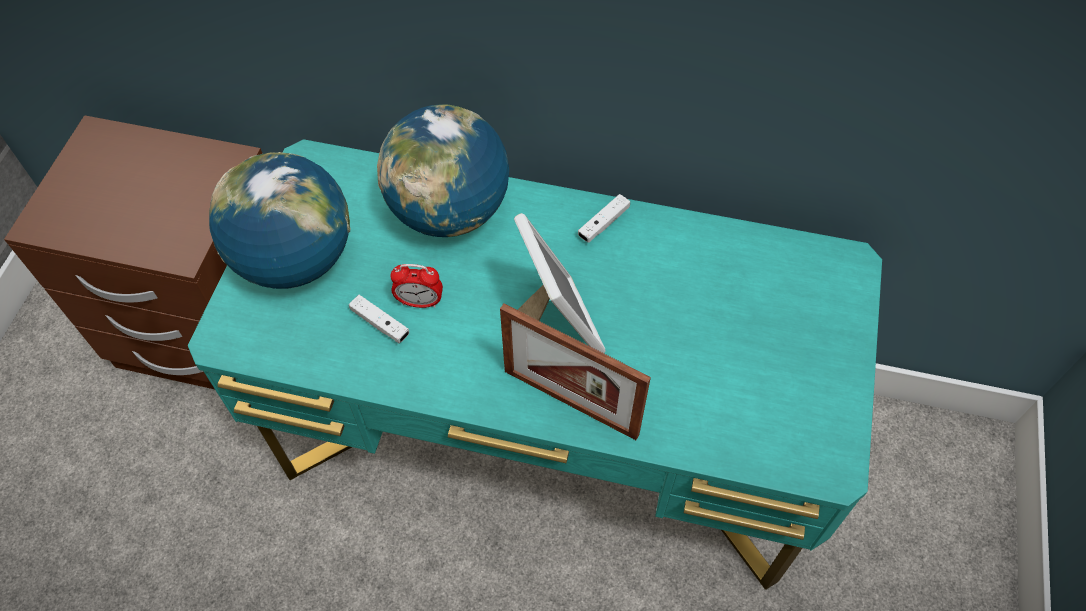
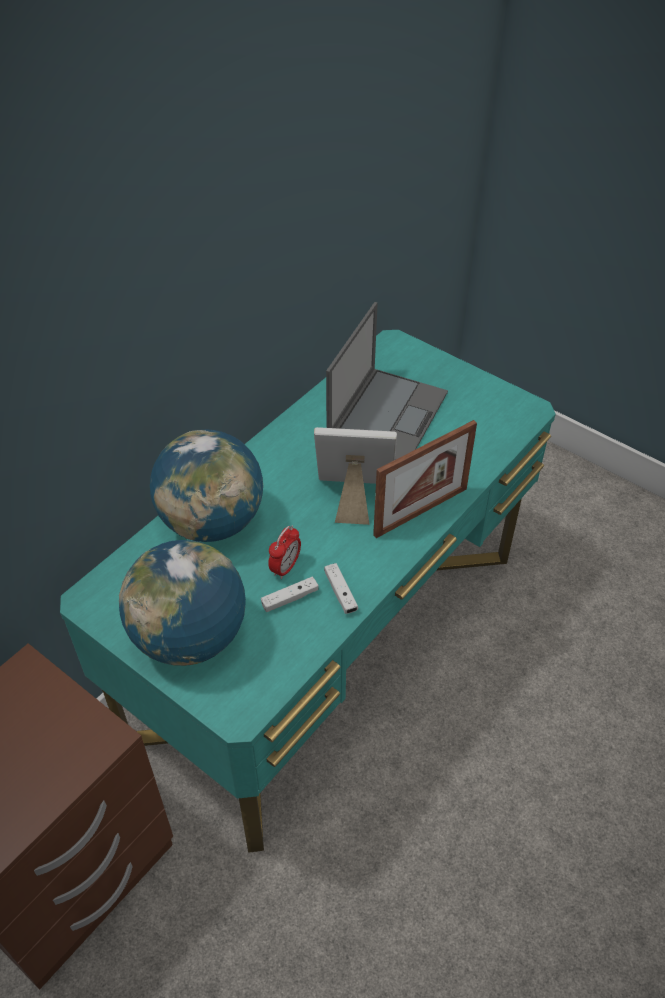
camera: 65 degrees left, 10 degrees down
white game controller [578,194,630,242] -> white game controller moved to [324,563,358,614]
none -> laptop [326,302,448,460]

